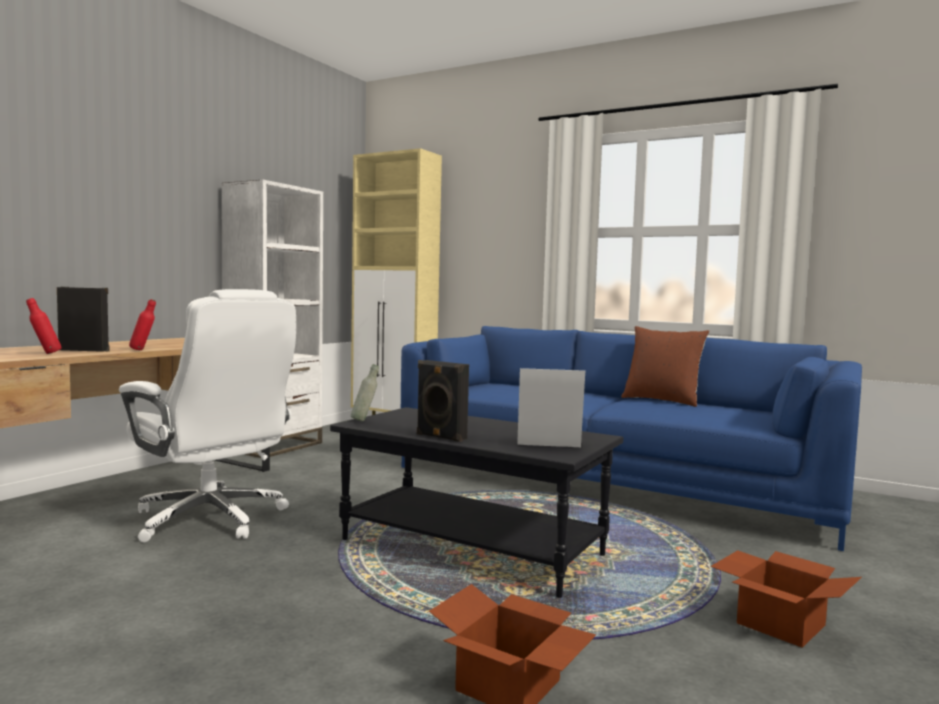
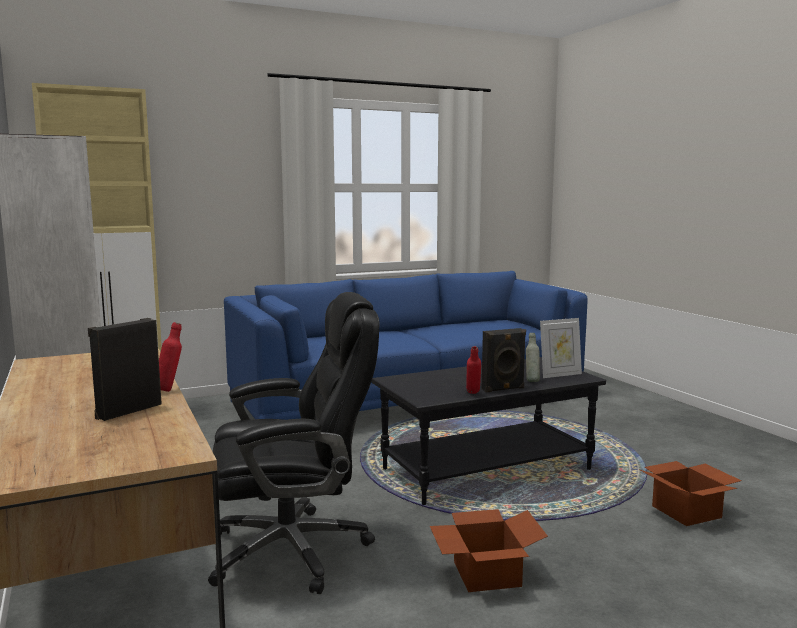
camera: 55 degrees left, 5 degrees up
red bottle [26,298,61,354] -> red bottle moved to [466,346,481,394]
white office chair [119,289,296,542] -> black office chair [208,292,379,594]
grey bottle [351,364,379,422] -> grey bottle moved to [526,333,540,382]
picture frame [517,368,585,447] -> picture frame turned 150 degrees counterclockwise [540,318,582,378]
brown pillow [621,326,709,407] -> none
cardboard box [710,550,862,648] -> cardboard box moved to [430,509,548,592]

